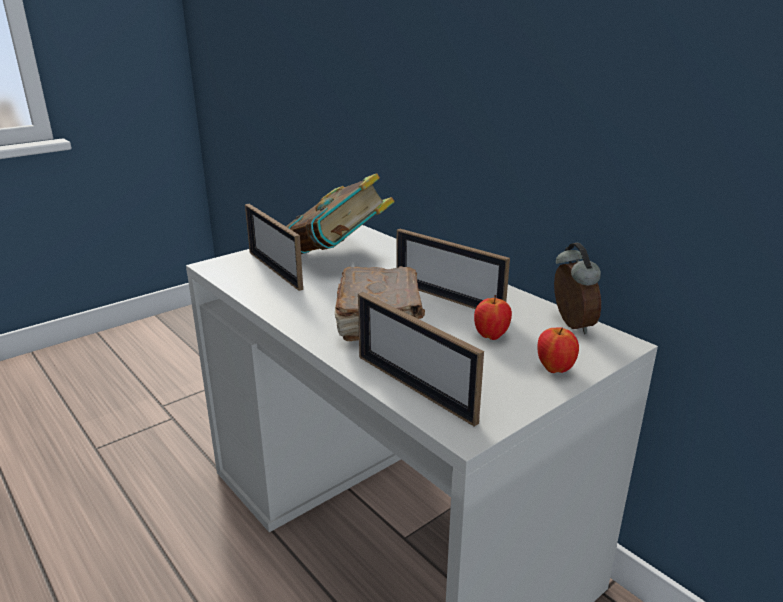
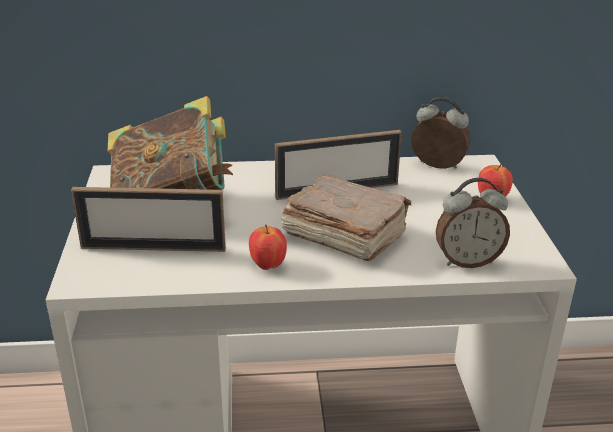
camera: 55 degrees left, 5 degrees up
picture frame [358,292,484,426] -> alarm clock [436,178,510,268]
apple [474,295,512,340] -> apple moved to [249,225,287,270]

